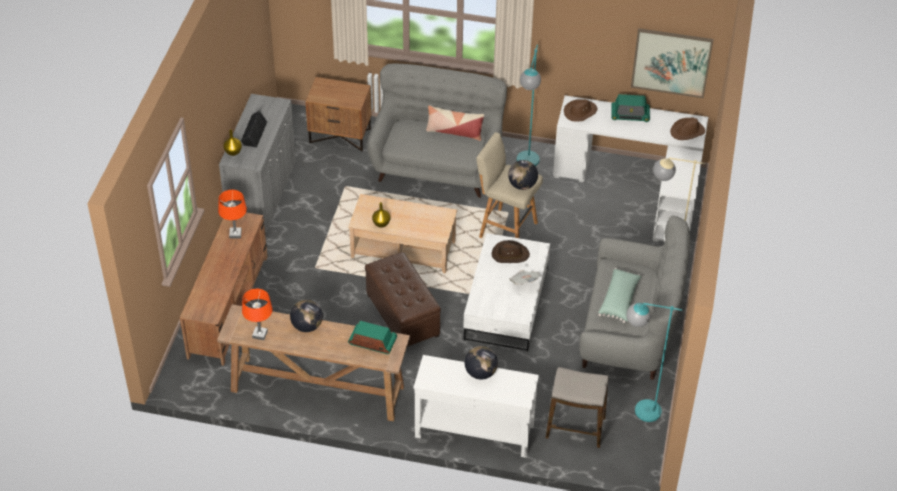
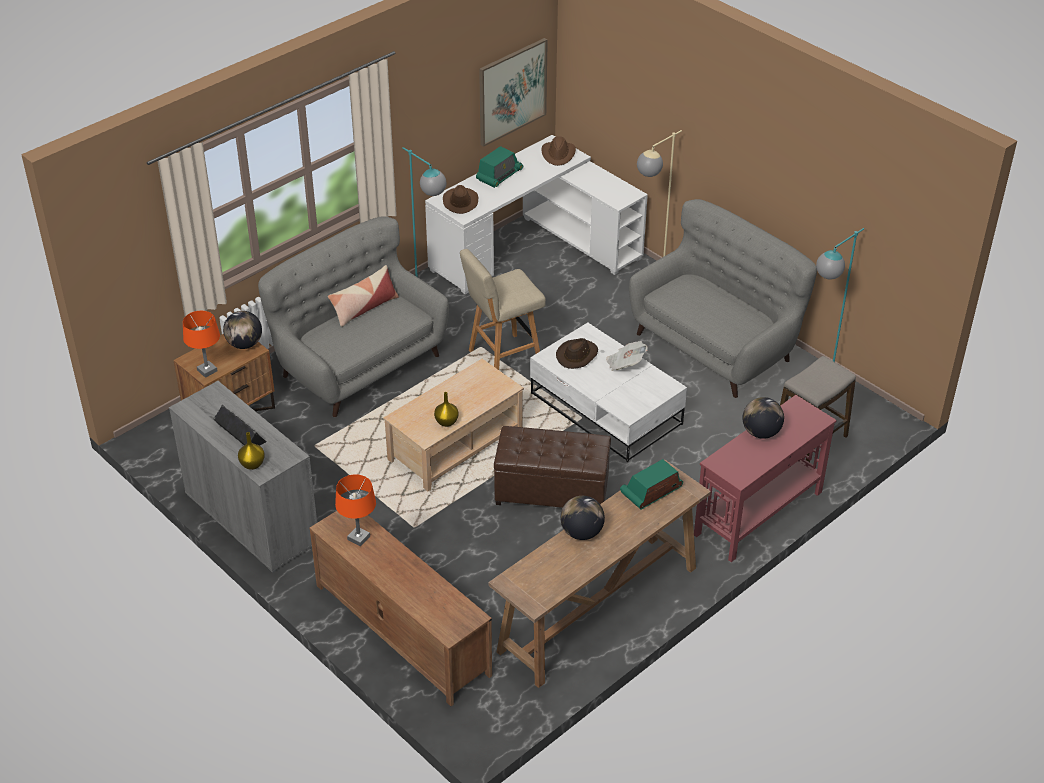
camera: 55 degrees left, 5 degrees down
orange table lamp [242,289,273,340] -> orange table lamp moved to [183,311,220,378]
white console table [413,355,539,458] -> red console table [694,395,837,562]
globe [508,160,538,190] -> globe moved to [223,311,262,349]
green pillow [598,268,642,323] -> none

